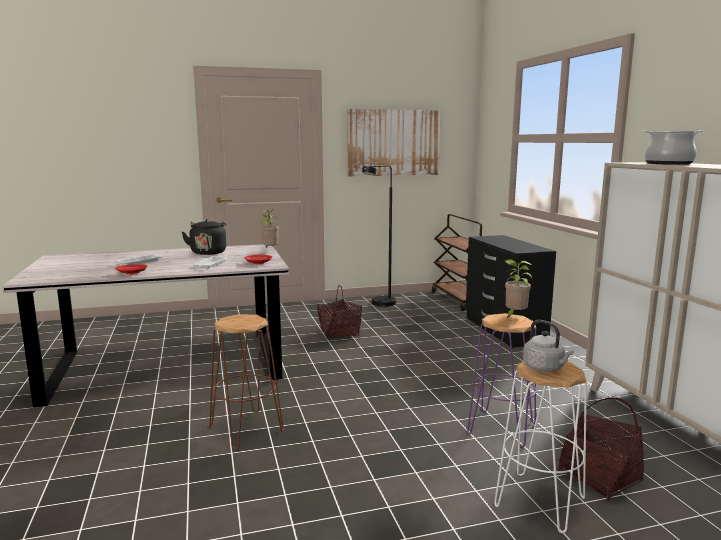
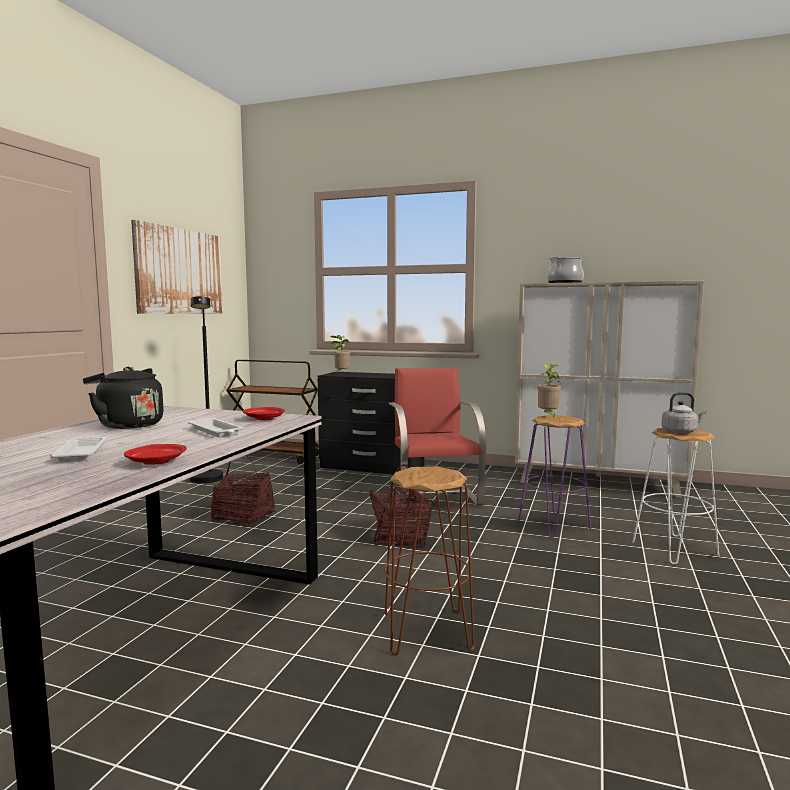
camera: 55 degrees left, 5 degrees down
potted plant [260,208,279,248] -> potted plant moved to [330,335,351,371]
basket [558,398,644,501] -> basket moved to [370,464,433,547]
none -> red chair [389,367,486,505]

